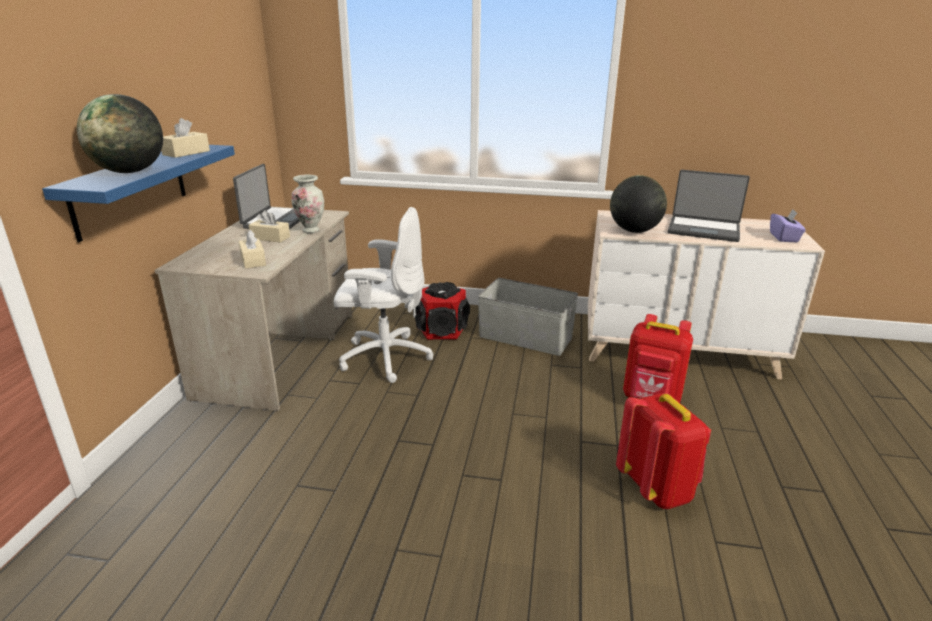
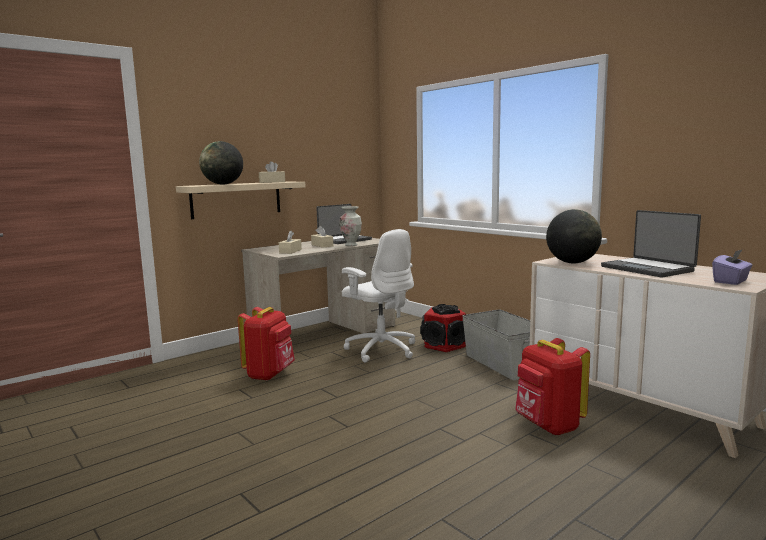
camera: 40 degrees right, 15 degrees down
blue shelf [42,145,235,242] -> beige shelf [176,182,306,219]
red backpack [616,393,711,509] -> red backpack moved to [238,307,295,381]

